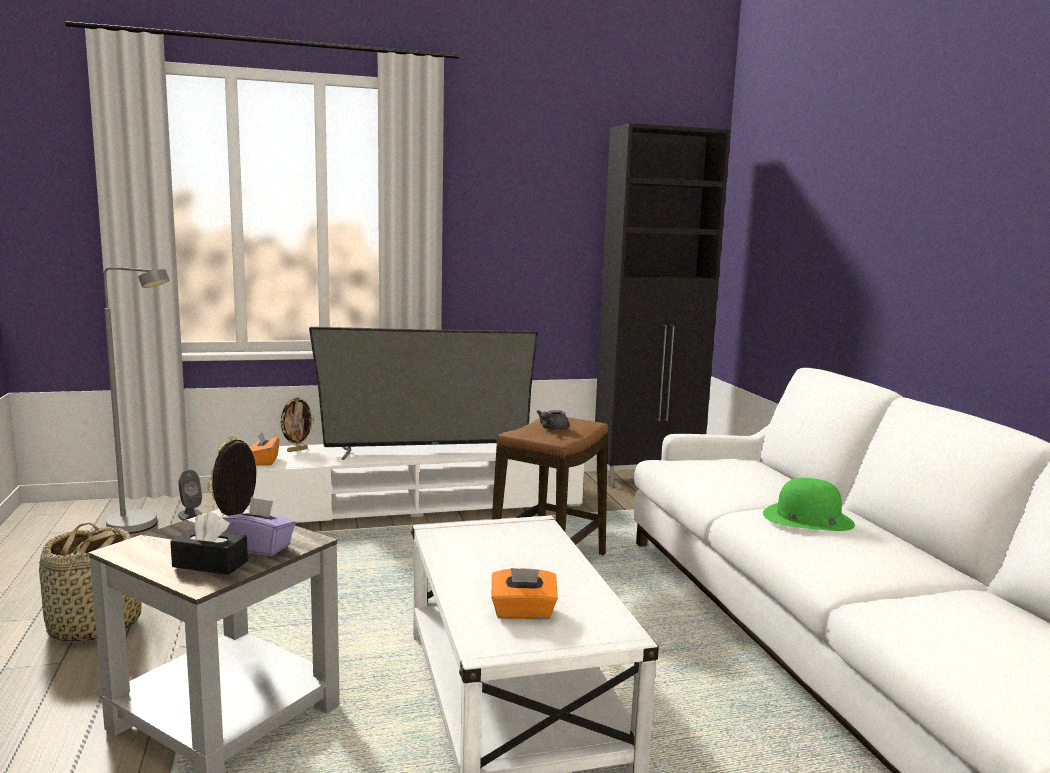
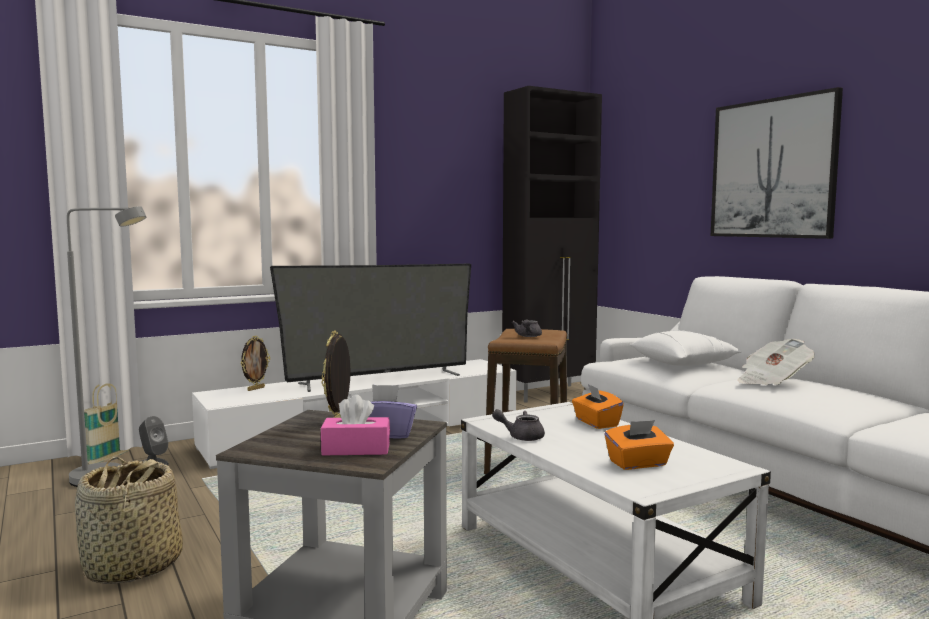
camera: 15 degrees left, 5 degrees down
black tissue box [170,512,248,575] -> pink tissue box [321,395,390,455]
orange tissue box [250,432,279,465] -> orange tissue box moved to [572,384,624,429]
green hat [763,478,855,531] -> newspaper [737,339,815,385]
none -> basket [84,383,129,464]
none -> grey teapot [492,409,545,441]
none -> white pillow [630,330,741,366]
none -> picture [711,87,843,239]

